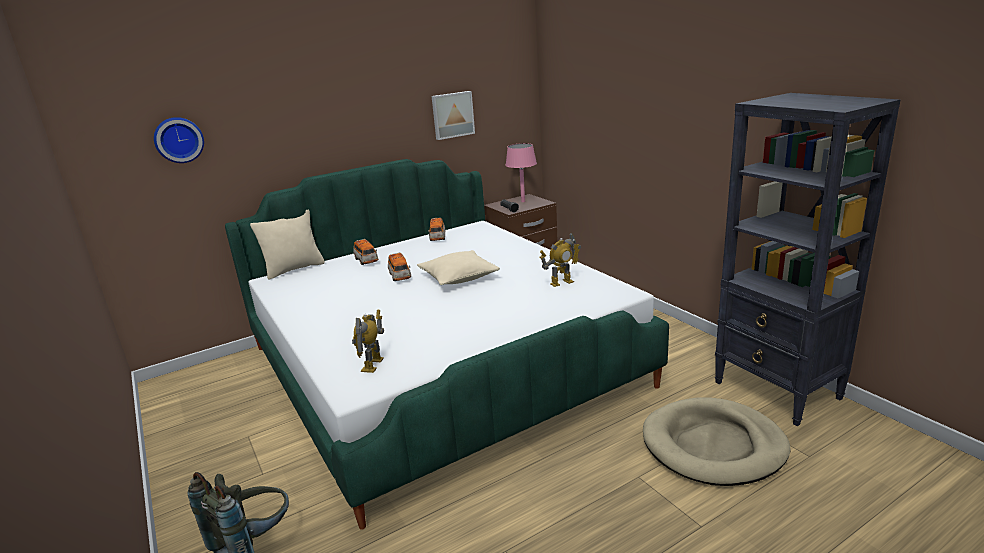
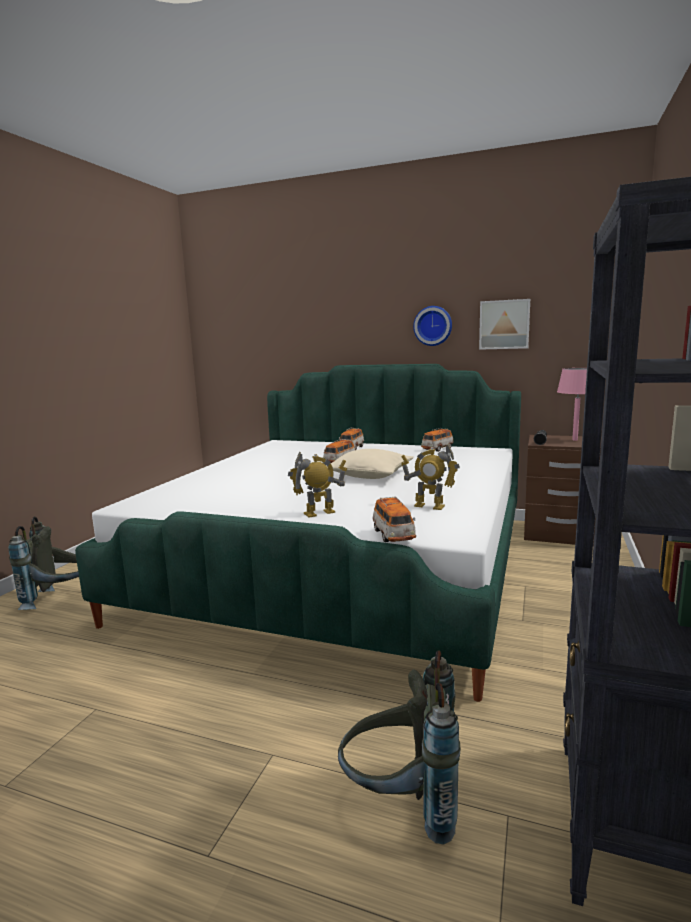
camera: 50 degrees right, 10 degrees down
wall clock [154,117,204,163] -> wall clock moved to [413,306,452,346]
beige pillow [250,210,325,280] -> none
toy robot [352,310,384,373] -> toy robot moved to [288,452,347,518]
beige dog bed [643,397,791,486] -> grey backpack [338,650,460,845]
none -> toy car [373,496,416,542]

